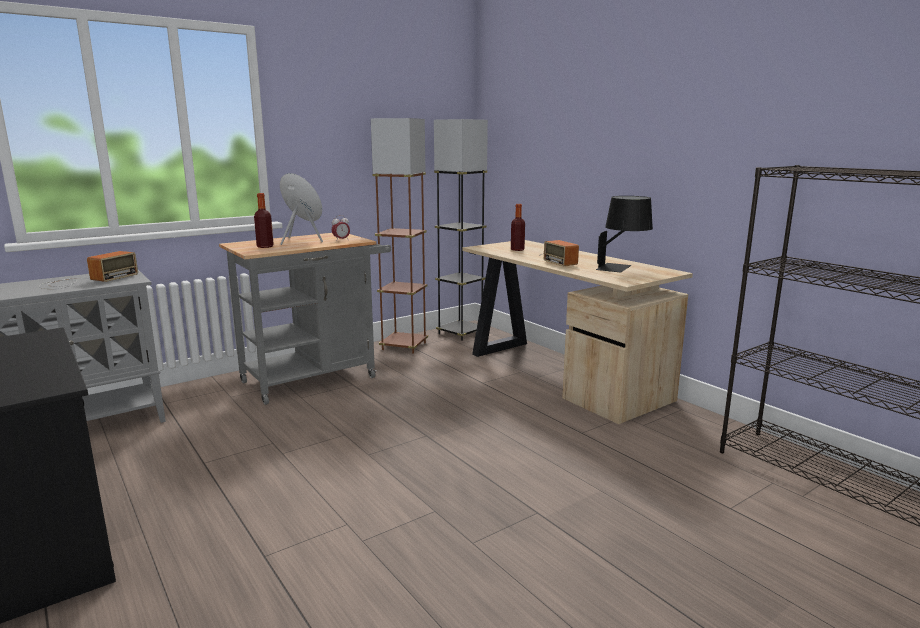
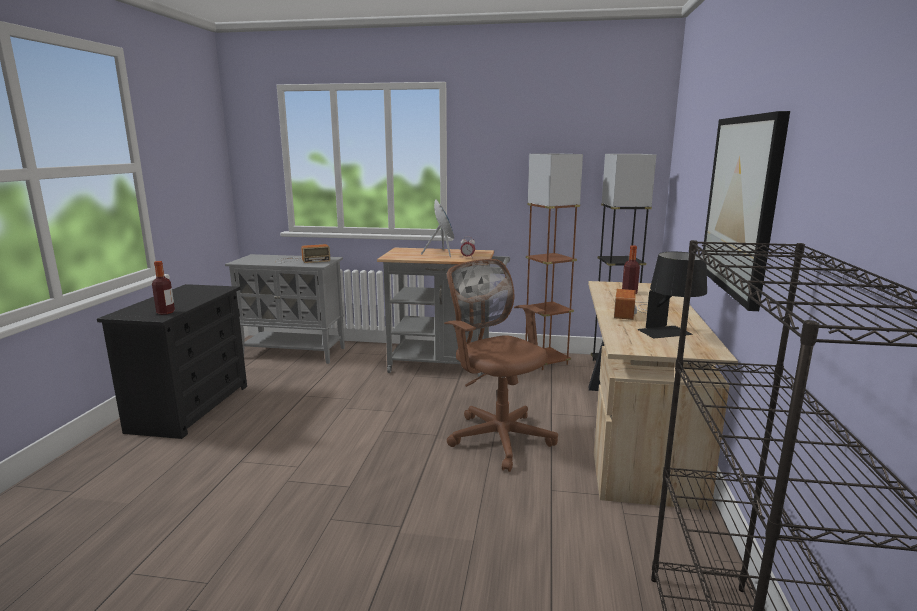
camera: 45 degrees right, 0 degrees up
bottle [254,193,274,248] -> bottle moved to [152,261,175,315]
none -> brown office chair [444,259,558,472]
none -> picture [703,111,790,311]

